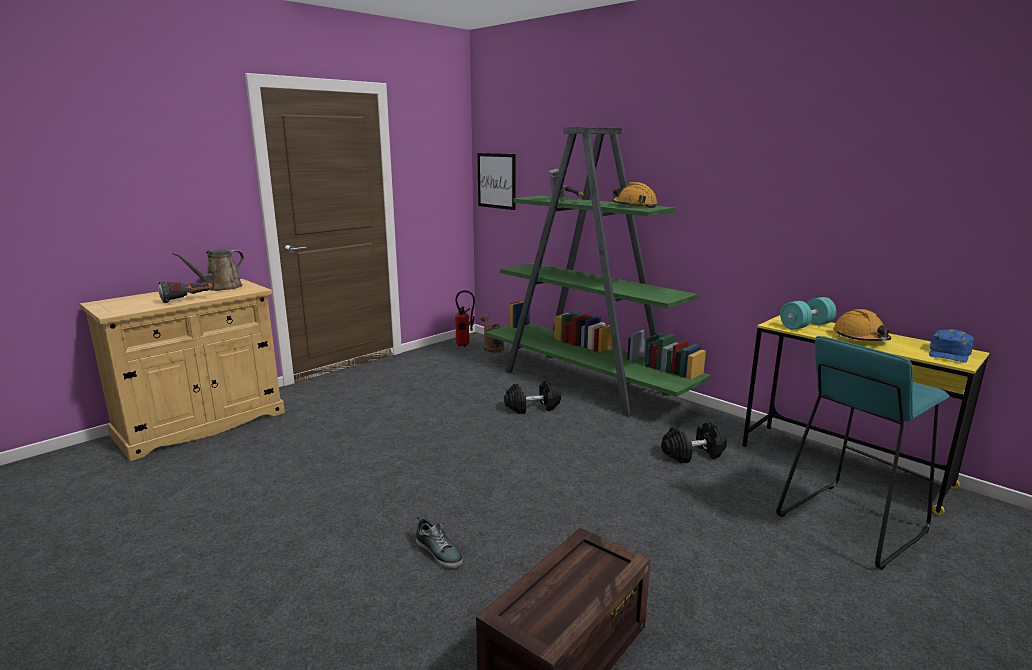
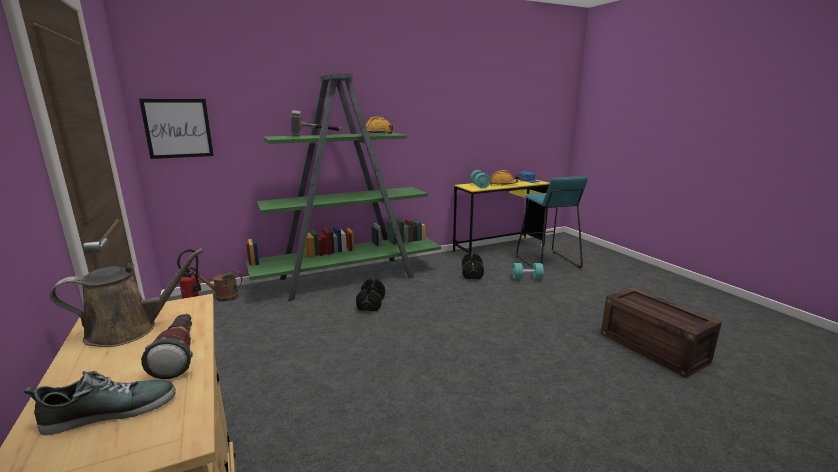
camera: 70 degrees left, 0 degrees up
brown watering can [172,249,244,291] -> brown watering can turned 75 degrees counterclockwise [50,249,204,347]
shoe [416,515,463,568] -> shoe moved to [24,371,176,435]
none -> turquoise dumbbell [512,263,544,279]

